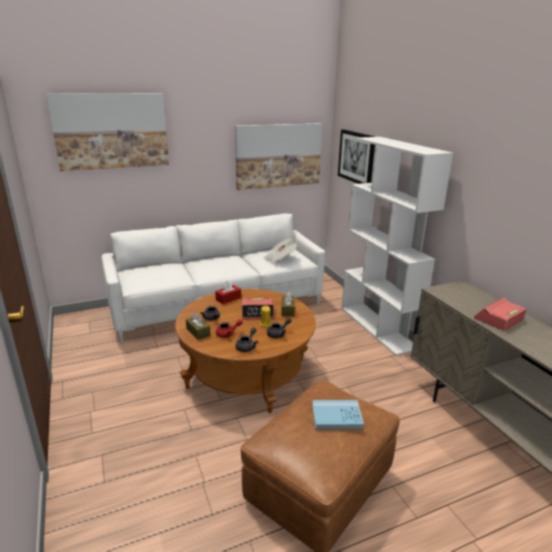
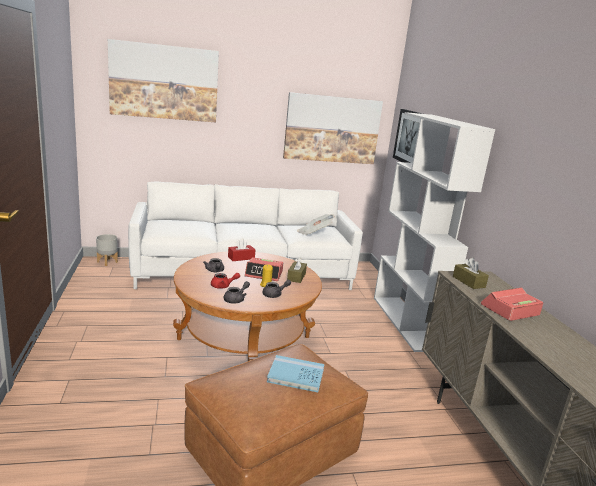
camera: 10 degrees right, 5 degrees down
brown tissue box [186,313,211,340] -> brown tissue box moved to [453,258,489,289]
none -> grey planter [96,234,118,266]

